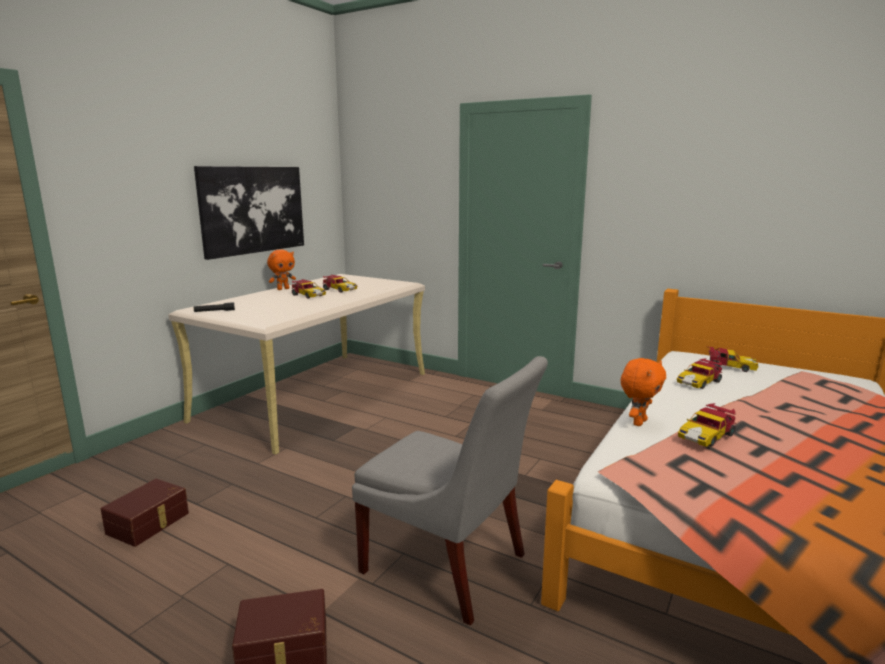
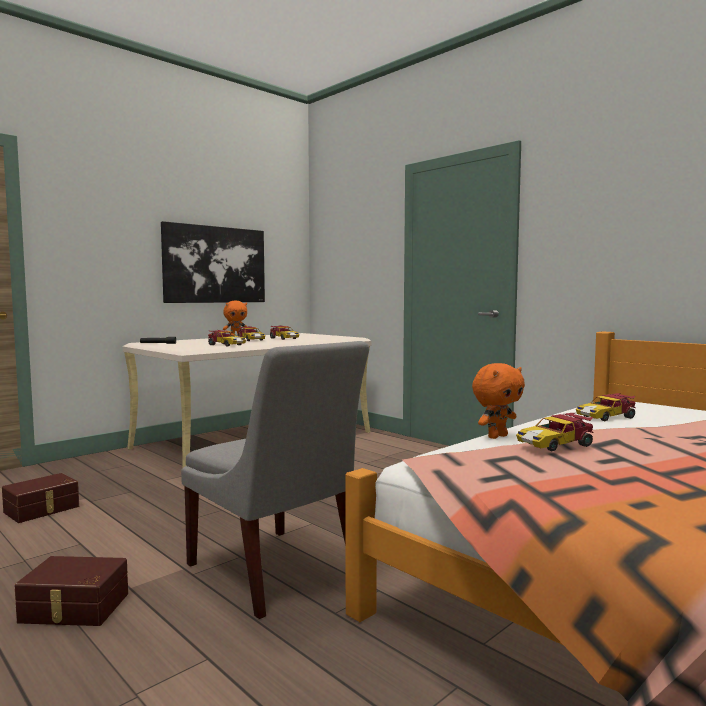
camera: 15 degrees right, 10 degrees down
toy car [707,347,759,372] -> toy car moved to [208,330,246,346]

